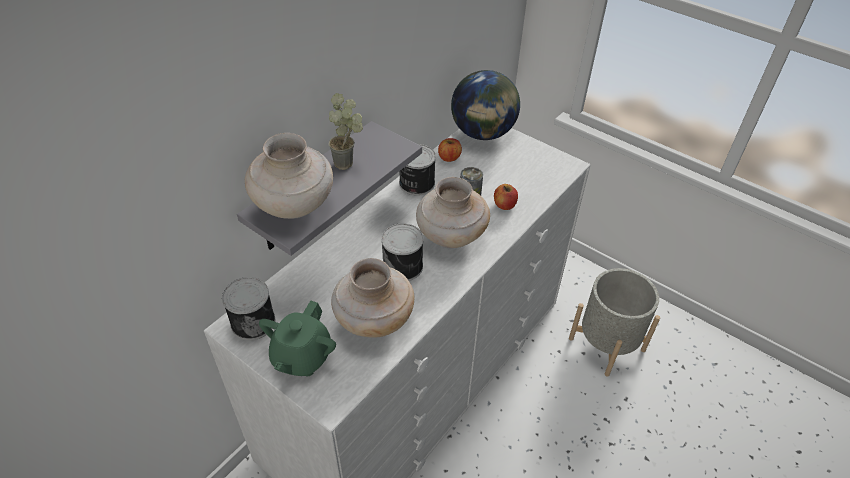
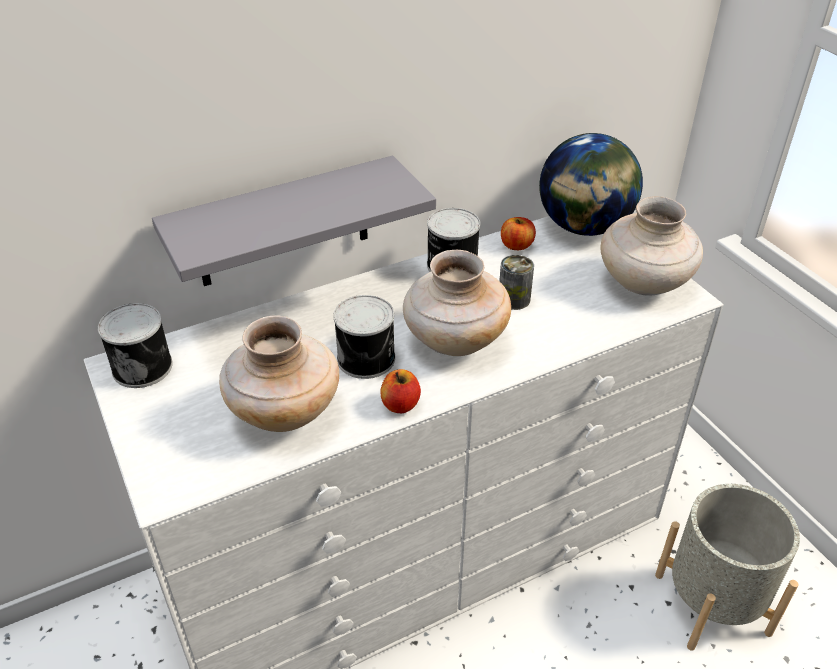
camera: 25 degrees right, 5 degrees down
beige vase [245,133,333,219] -> beige vase moved to [601,196,703,296]
green teapot [259,300,336,376] -> none
potted plant [328,93,363,170] -> none
apple [494,184,518,210] -> apple moved to [380,369,421,413]

